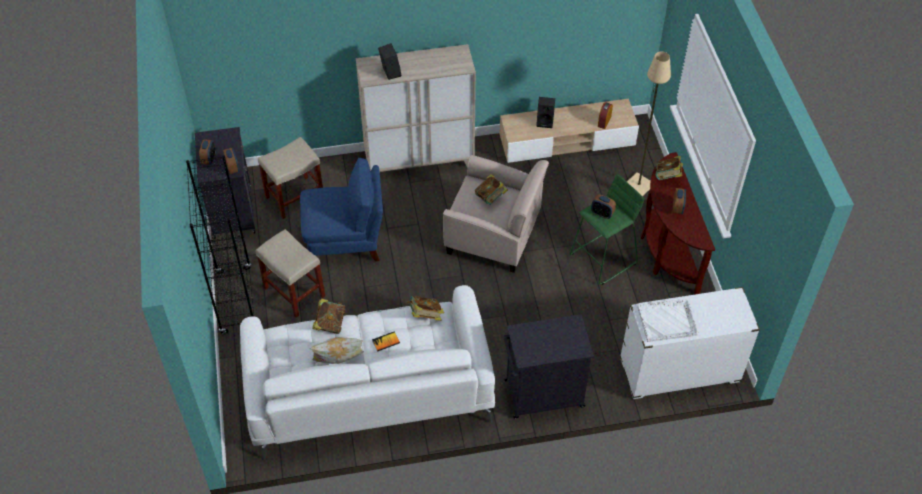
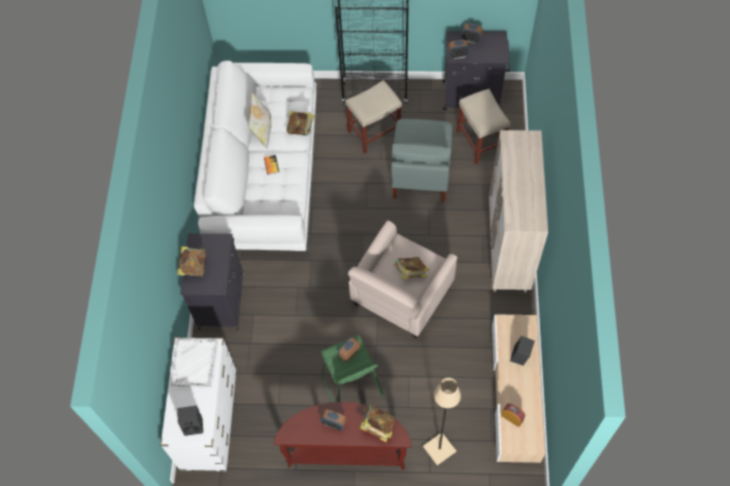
camera: 105 degrees right, 10 degrees up
blue armchair [300,158,383,261] -> grey armchair [391,119,452,202]
black speaker [378,43,401,80] -> black speaker moved to [177,406,203,436]
book [407,296,444,321] -> book moved to [177,246,206,276]

